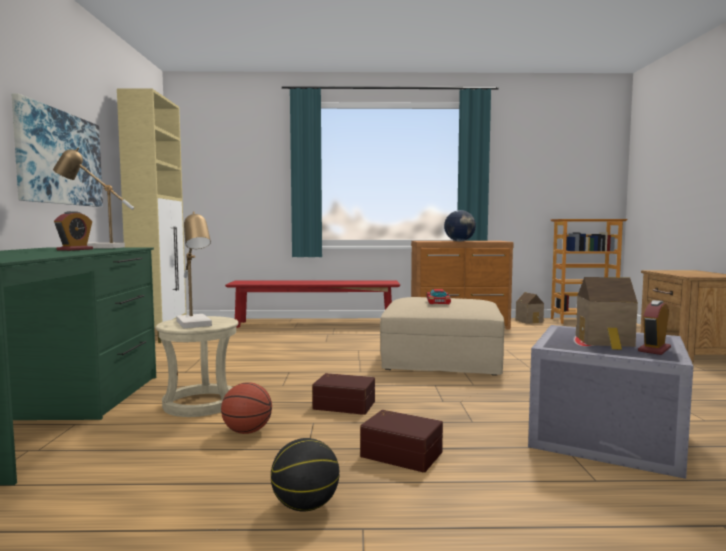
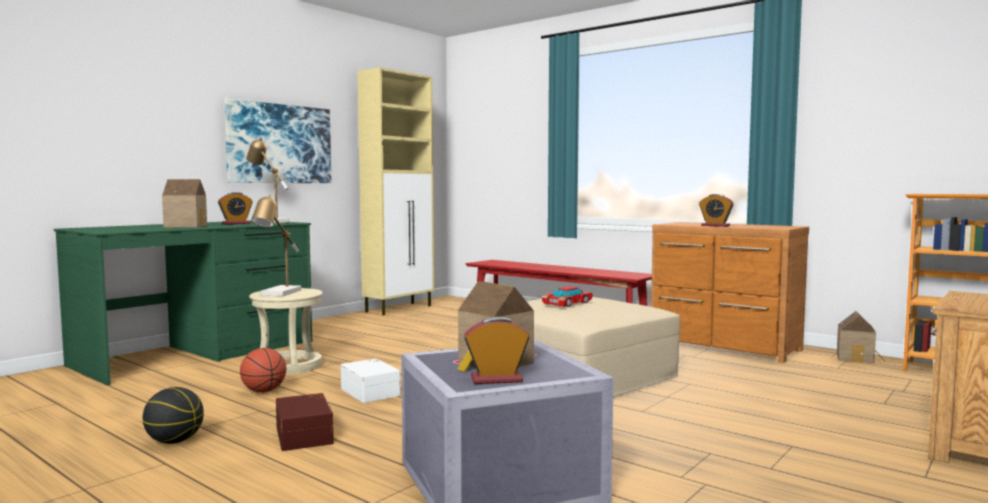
camera: 40 degrees right, 0 degrees up
brown storage box [312,373,375,415] -> white storage box [341,359,400,403]
globe [444,210,476,242] -> alarm clock [699,194,734,227]
none -> toy house [162,179,207,227]

